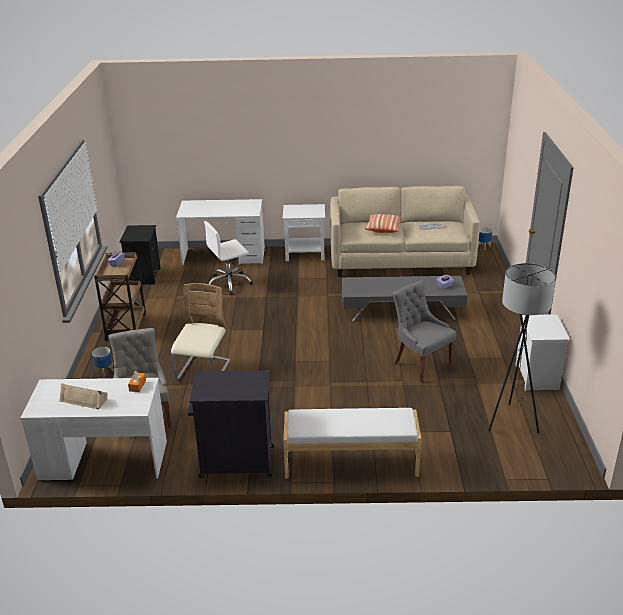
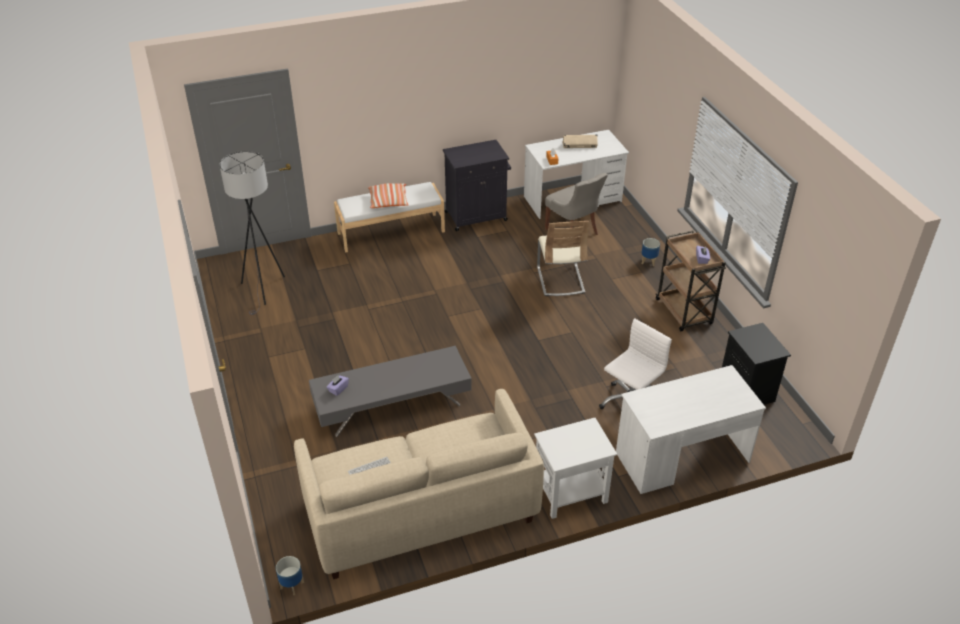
camera: 160 degrees right, 10 degrees up
pillow [365,214,402,233] -> pillow moved to [368,183,408,208]
grey chair [392,280,457,382] -> none
white nightstand [515,314,570,391] -> none

